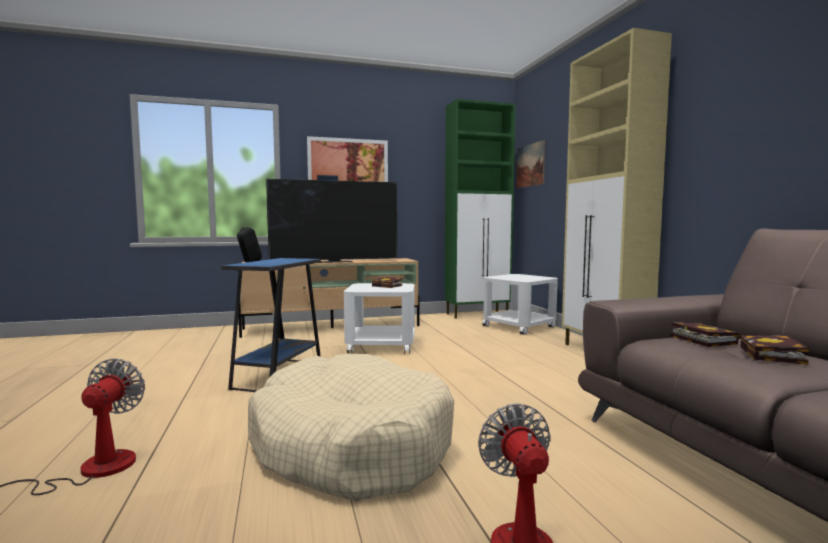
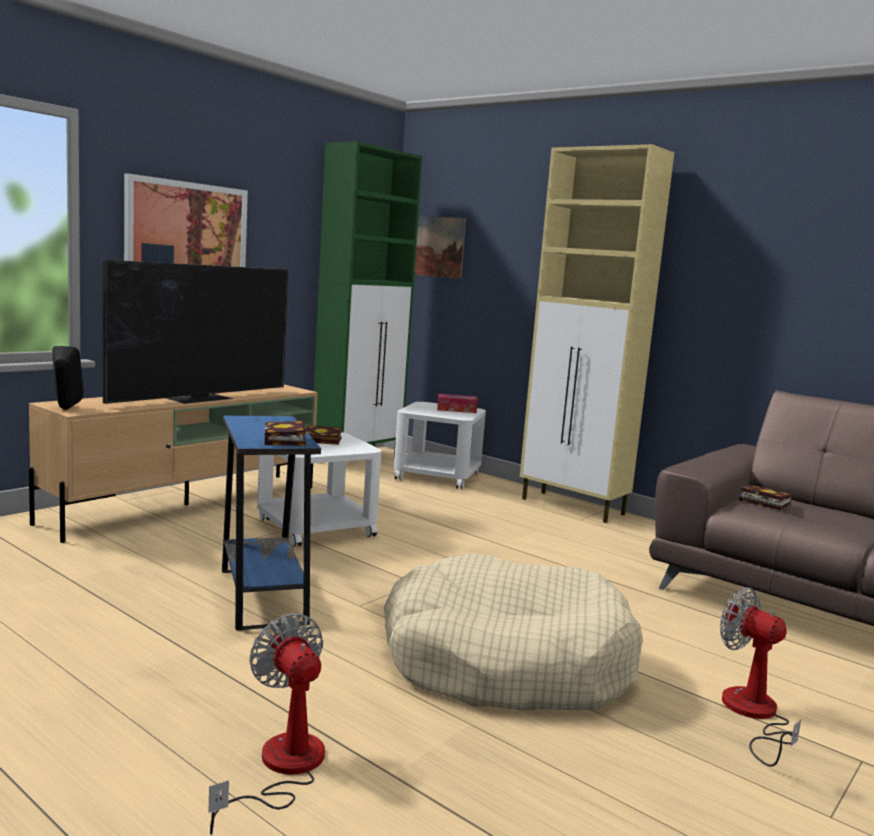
camera: 35 degrees left, 5 degrees up
book [740,335,809,365] -> book moved to [265,421,306,446]
none -> tissue box [437,394,478,413]

